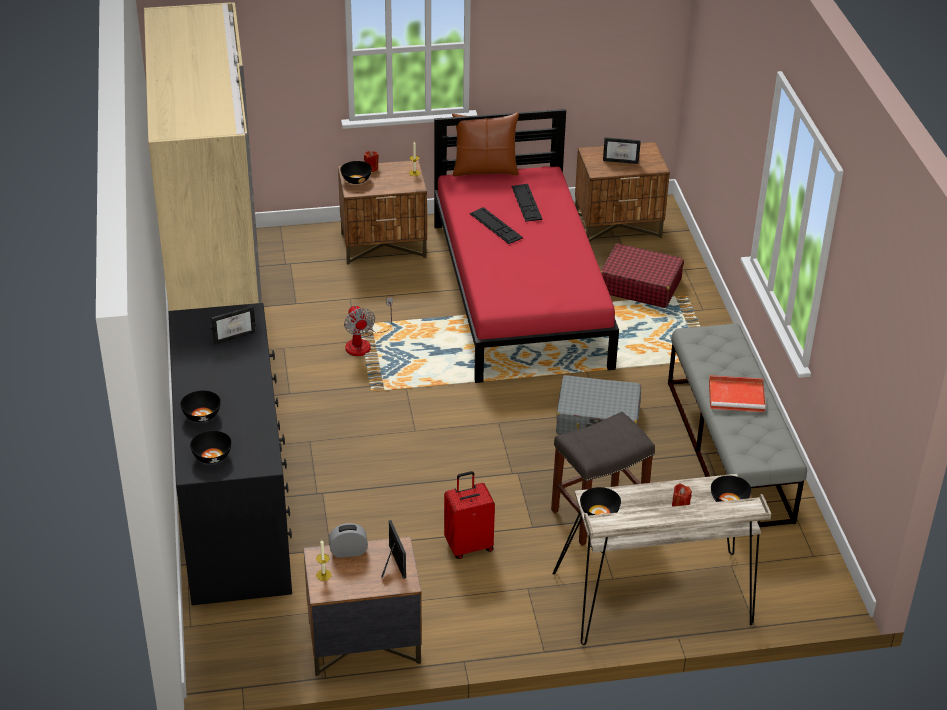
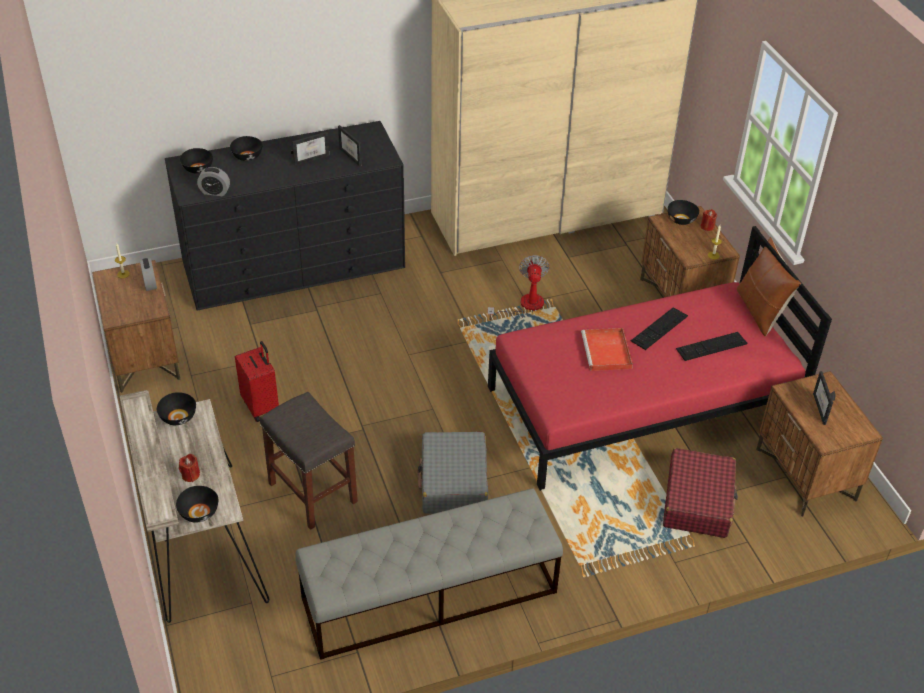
camera: 80 degrees right, 5 degrees up
fan [344,297,393,356] -> fan turned 120 degrees clockwise [487,255,550,320]
picture frame [382,520,406,579] -> picture frame moved to [291,132,329,166]
red tray [709,375,766,412] -> red tray moved to [581,328,633,371]
none -> alarm clock [197,167,230,196]

